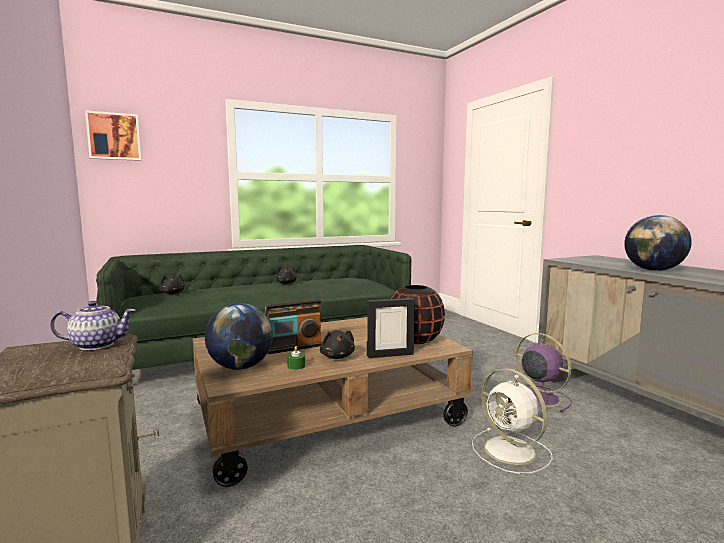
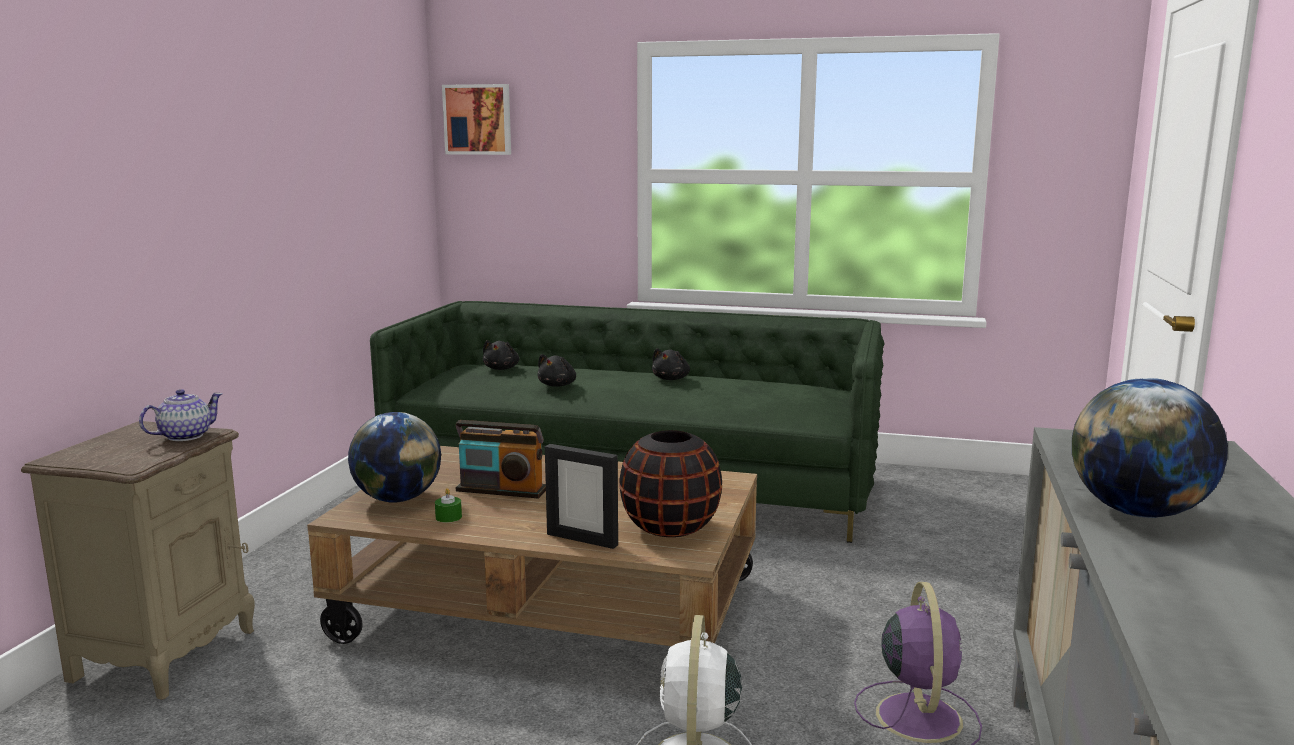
camera: 40 degrees right, 5 degrees up
teapot [50,301,136,350] -> teapot turned 75 degrees counterclockwise [139,389,223,441]
black plush toy [320,330,355,359] -> black plush toy moved to [537,354,576,387]

